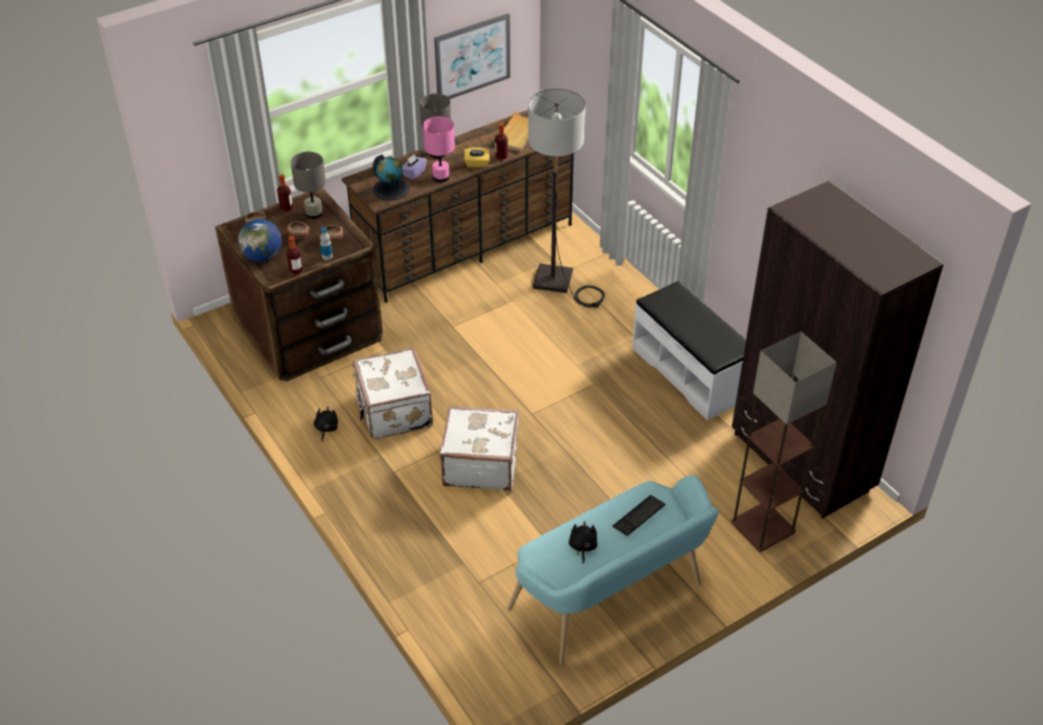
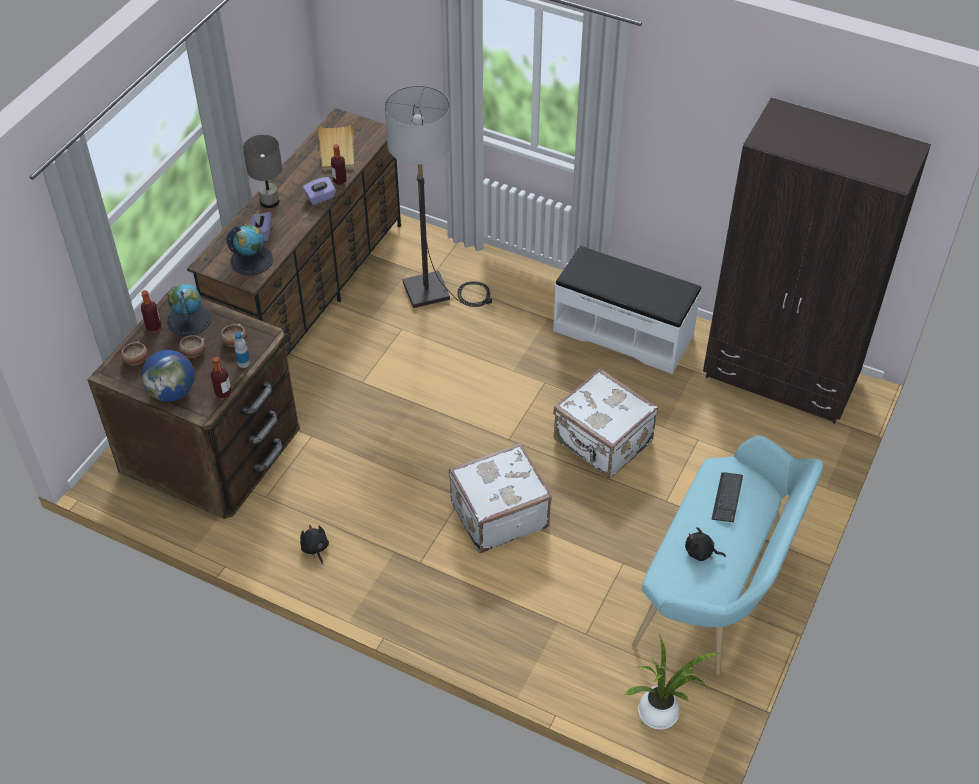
camera: 30 degrees left, 5 degrees up
grey table lamp [291,152,326,219] -> globe [167,284,212,336]
white suitcase [353,348,433,439] -> white suitcase moved to [553,368,658,478]
pink table lamp [423,116,455,182] -> none
picture [434,14,510,99] -> none
yellow tissue box [464,147,490,167] -> purple tissue box [303,177,336,205]
black plush toy [569,521,598,564] -> black plush toy turned 45 degrees counterclockwise [685,527,726,561]
floor lamp [731,332,837,552] -> none
none -> potted plant [625,635,720,729]

